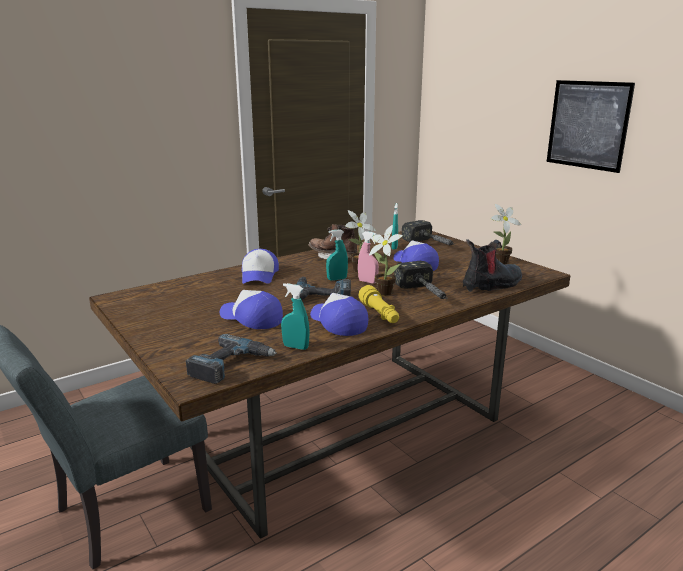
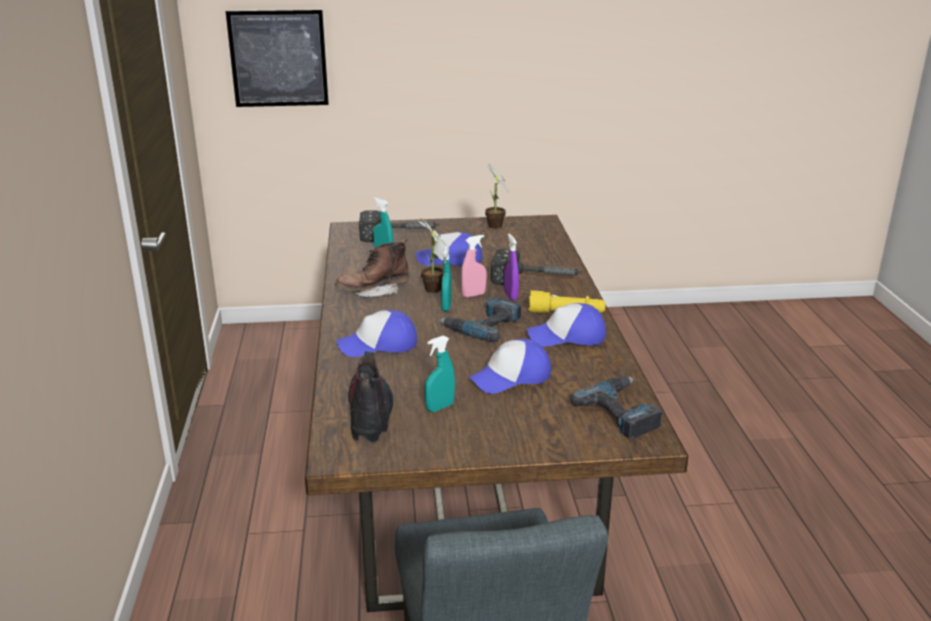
camera: 60 degrees left, 5 degrees up
cap [242,249,279,284] -> cap turned 135 degrees clockwise [336,310,417,357]
turquoise spray bottle [281,283,310,350] -> turquoise spray bottle moved to [425,335,455,412]
potted plant [369,225,403,296] -> purple spray bottle [504,234,519,300]
boot [463,239,522,292] -> boot moved to [348,351,393,443]
picture [547,80,635,173] -> picture moved to [226,10,329,107]

